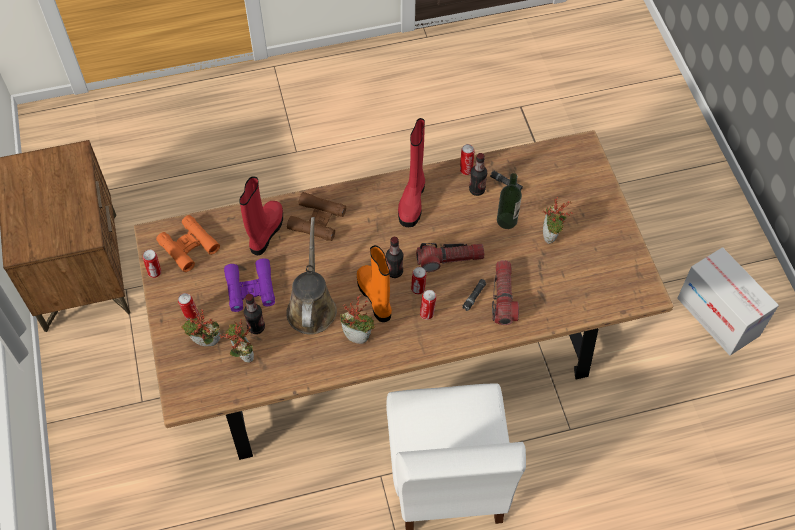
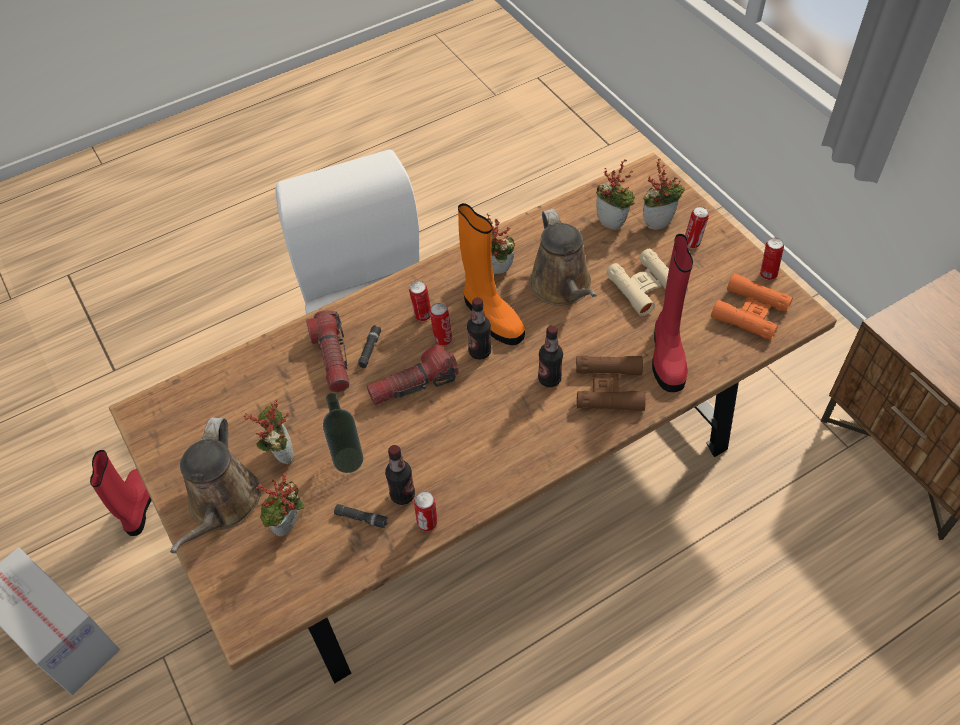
camera: 165 degrees right, 5 degrees down
purple binoculars [224,258,275,312] -> beige binoculars [606,249,688,316]
bottle [244,294,265,334] -> bottle moved to [538,325,563,387]
red boot [398,118,425,227] -> red boot moved to [90,450,152,536]
none -> brown watering can [170,417,261,553]
none -> potted plant [256,472,305,536]

